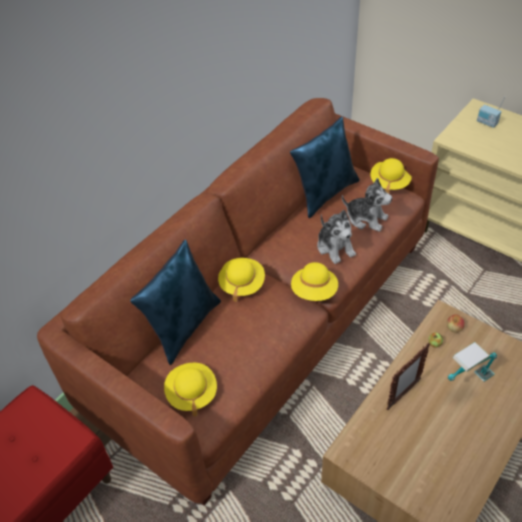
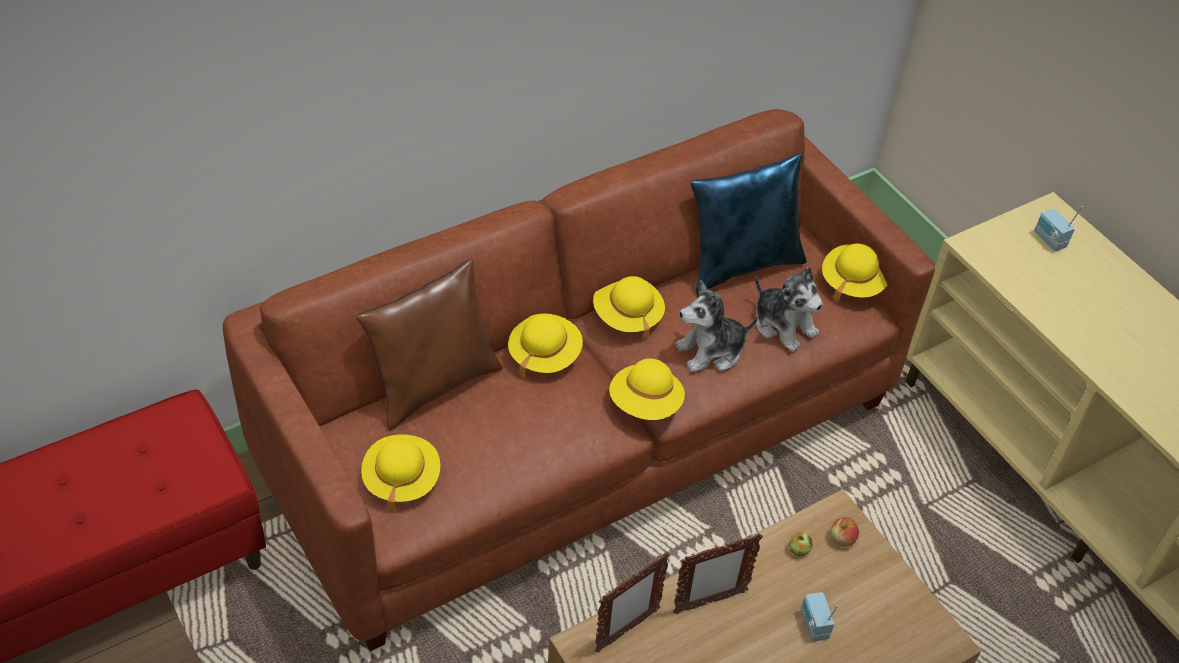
camera: 15 degrees right, 0 degrees up
blue pillow [130,240,221,365] -> brown pillow [356,259,503,430]
plush toy [317,210,356,264] -> plush toy turned 75 degrees clockwise [675,280,758,372]
table lamp [448,342,497,382] -> radio [801,592,838,642]
none -> yellow hat [593,276,665,340]
none -> picture frame [595,552,670,653]

